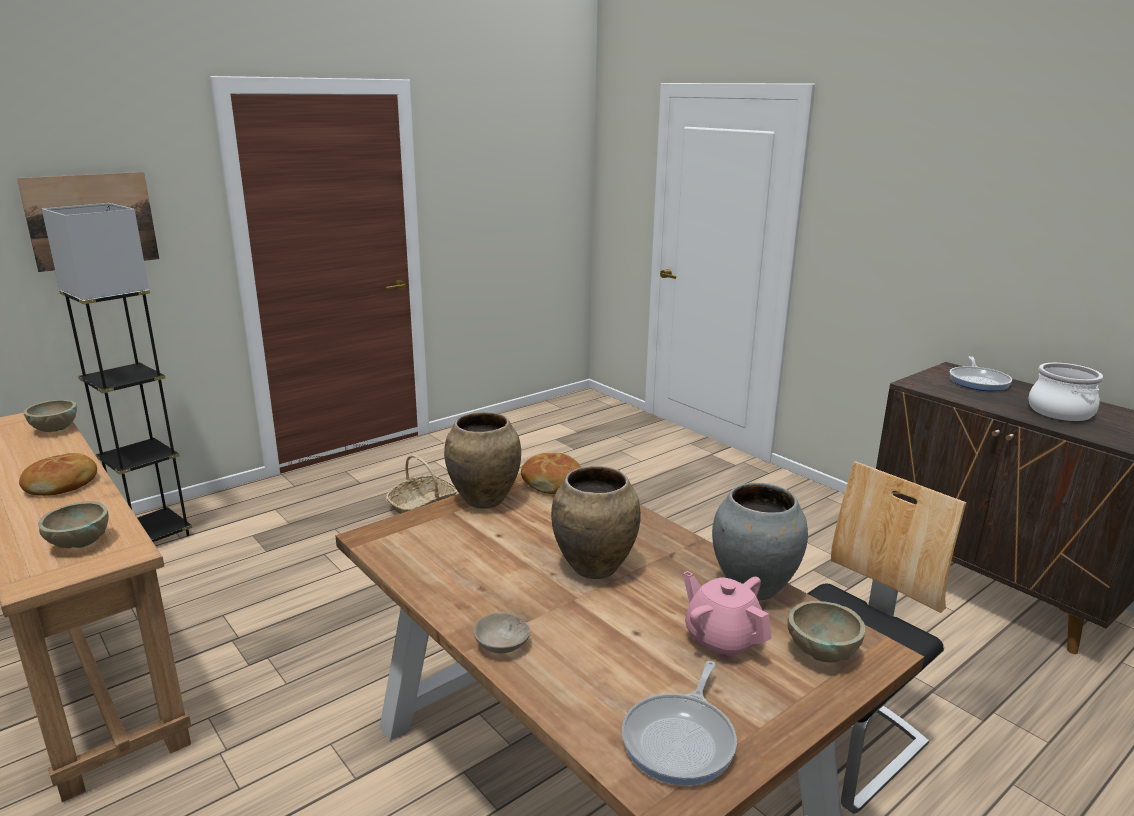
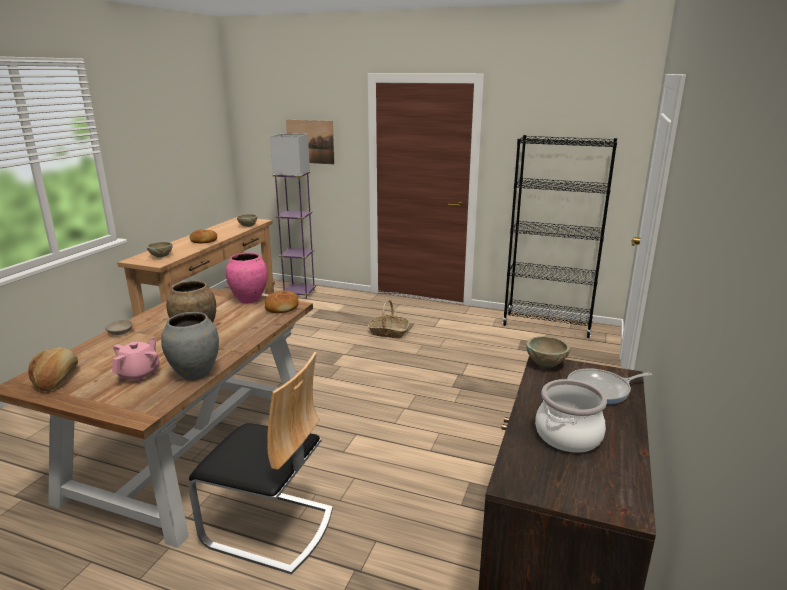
camera: 60 degrees right, 0 degrees up
grey floor lamp [42,203,192,542] -> purple floor lamp [270,133,316,299]
brown vase [444,412,521,509] -> pink vase [226,253,268,303]
frying pan [622,661,737,786] -> bread [28,347,78,391]
beige bowl [787,601,865,663] -> beige bowl moved to [527,336,570,367]
none -> black bookcase [502,135,617,338]

